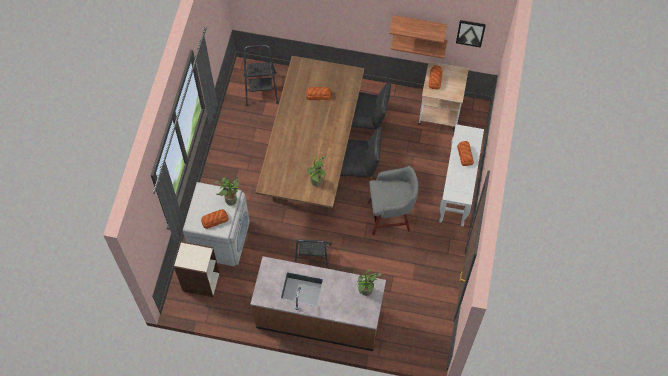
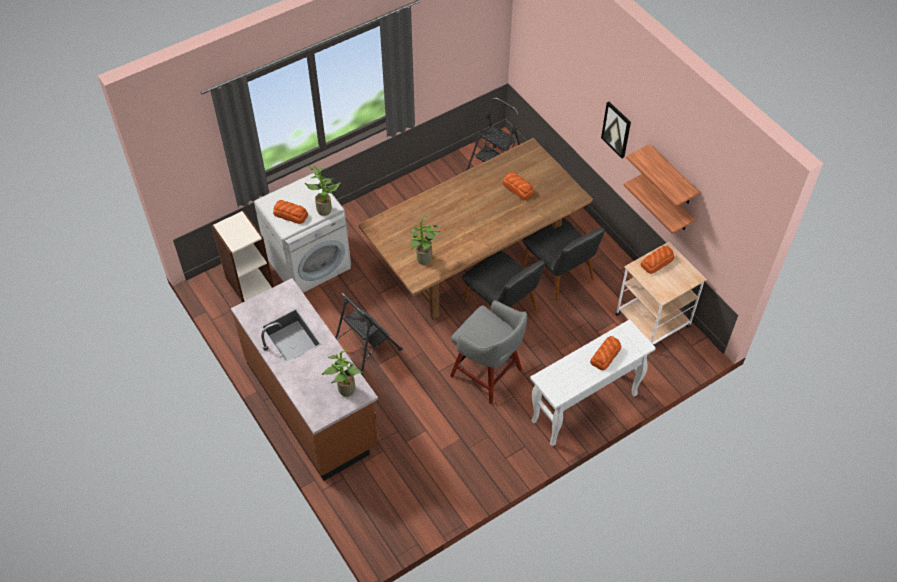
camera: 45 degrees right, 10 degrees down
picture [456,20,486,48] -> picture moved to [601,102,631,158]

